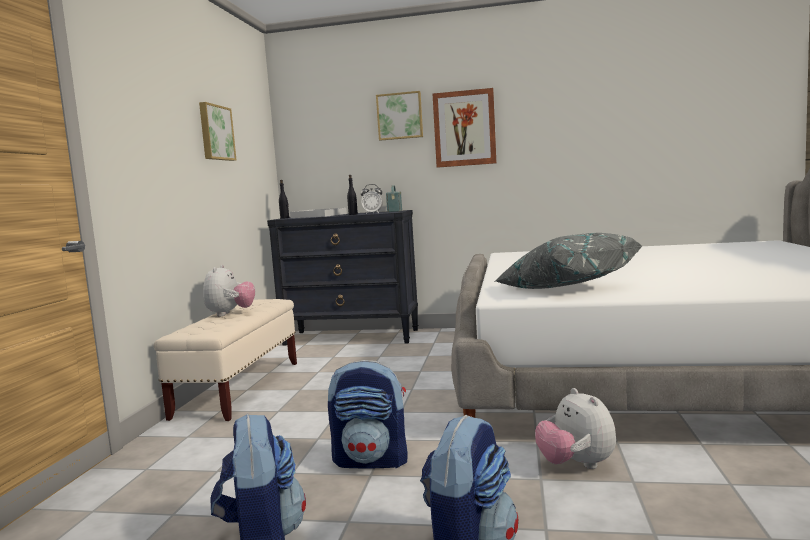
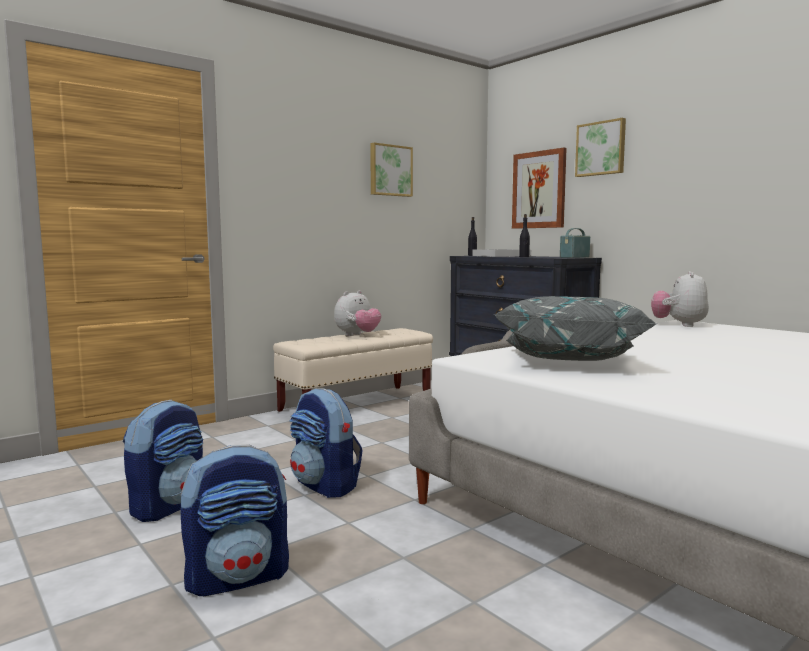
camera: 40 degrees right, 0 degrees up
alarm clock [361,184,383,214] -> none
picture [432,88,497,168] -> picture moved to [512,148,567,229]
plush toy [535,388,616,469] -> plush toy moved to [651,271,709,327]

